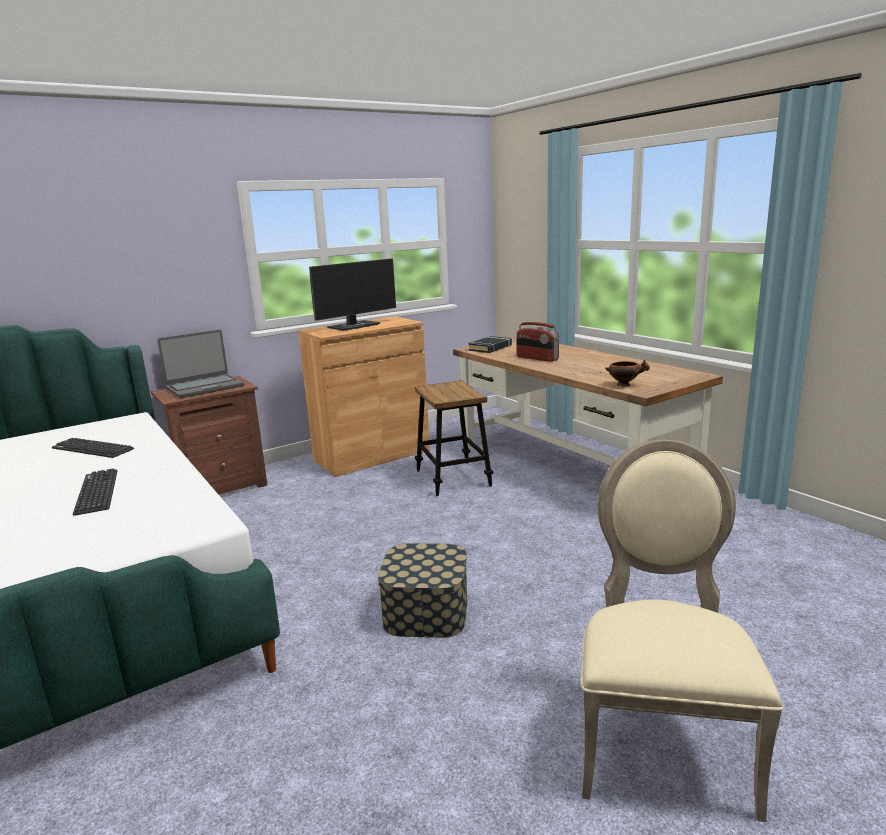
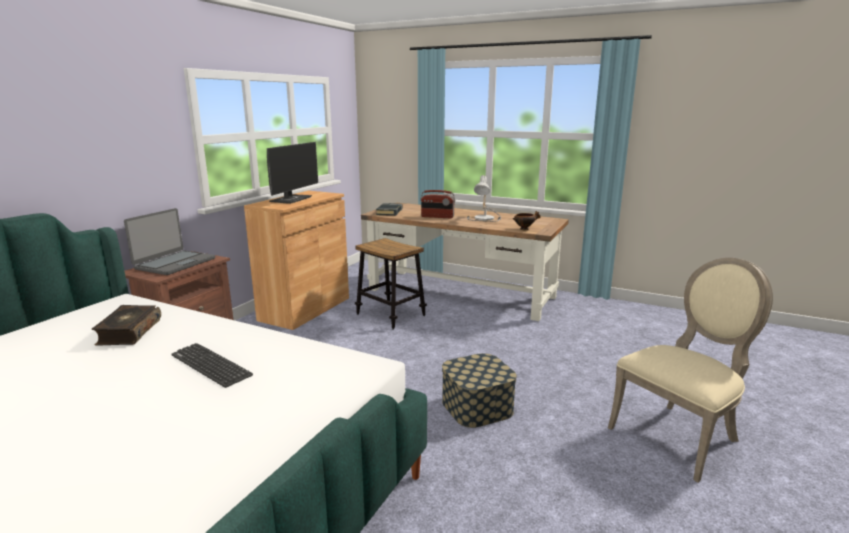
camera: 30 degrees left, 0 degrees up
keyboard [52,438,134,458] -> book [92,305,161,345]
beige chair [581,440,783,822] -> beige chair turned 75 degrees clockwise [608,258,773,482]
none -> table lamp [467,175,501,222]

